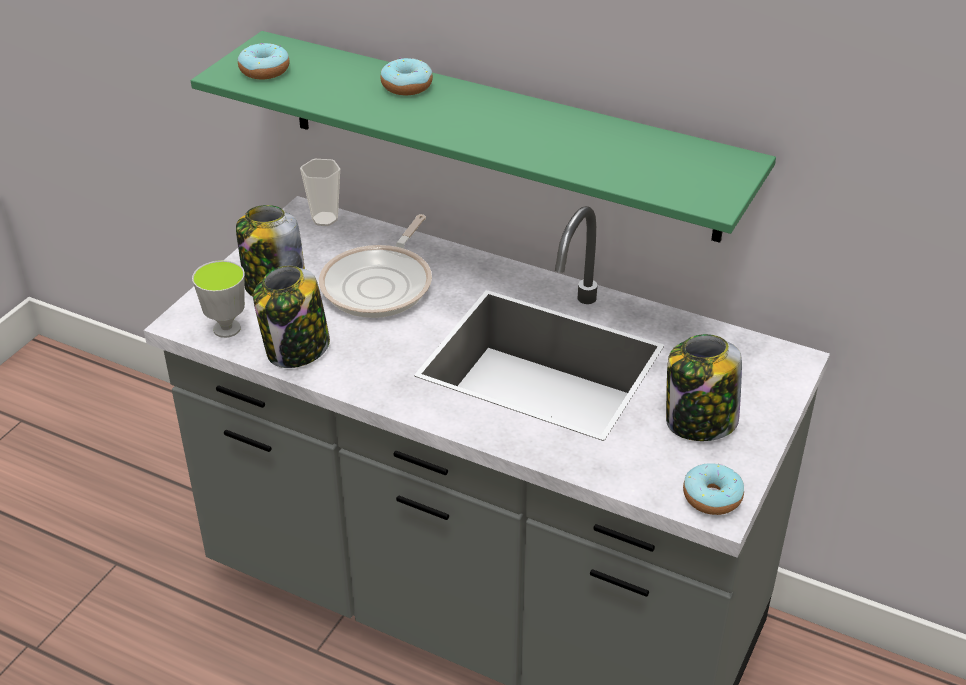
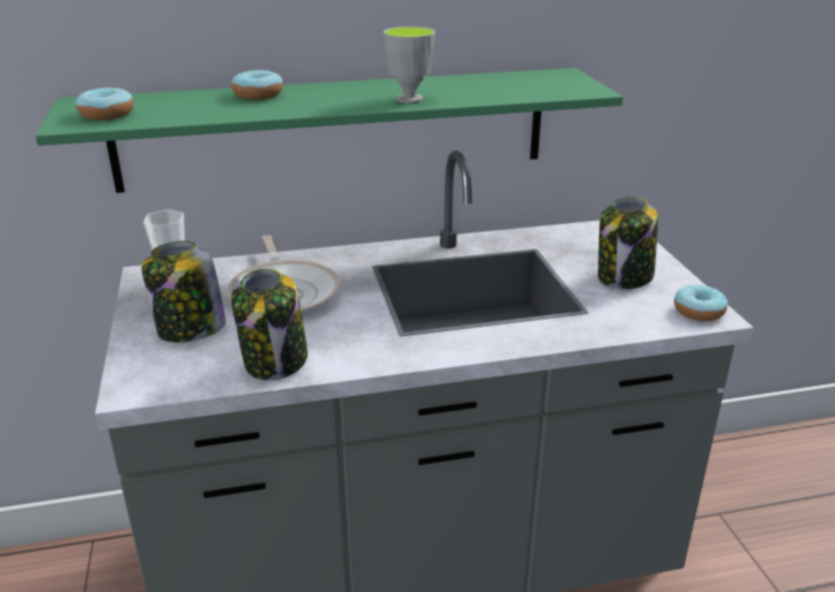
camera: 40 degrees left, 10 degrees down
cup [192,260,245,338] -> cup moved to [384,26,435,103]

